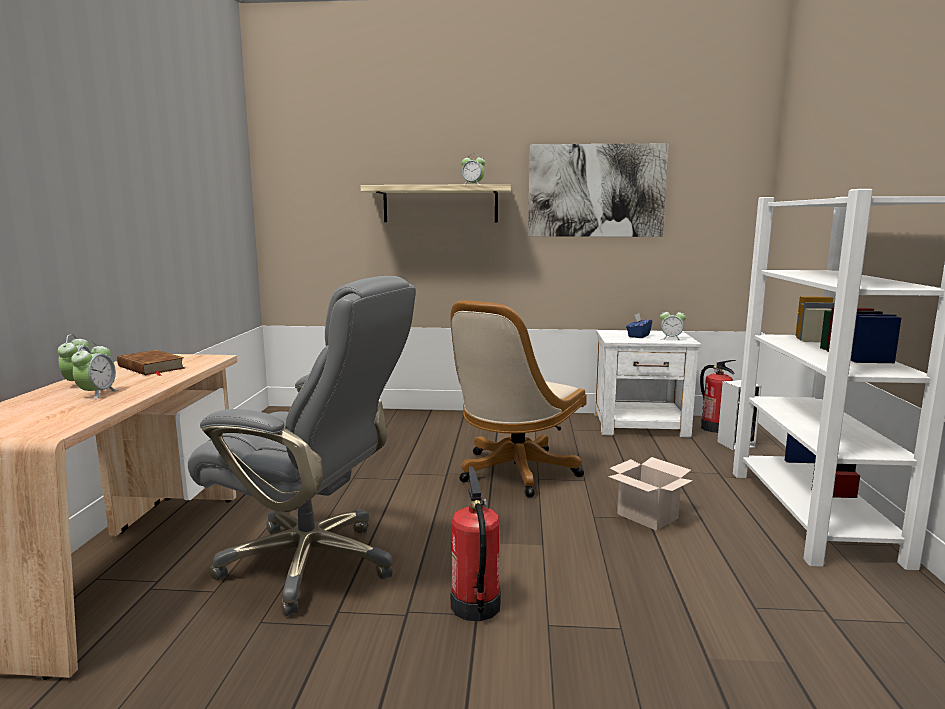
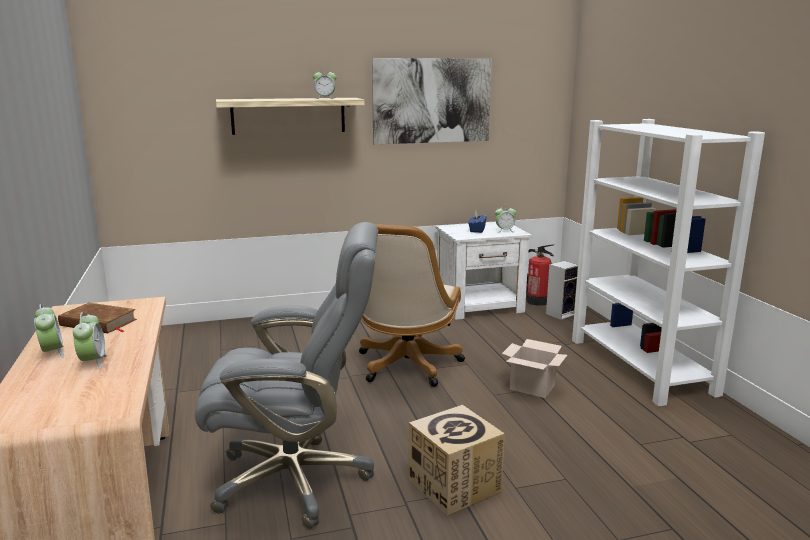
camera: 20 degrees left, 5 degrees up
fire extinguisher [450,467,501,621] -> cardboard box [409,405,505,516]

